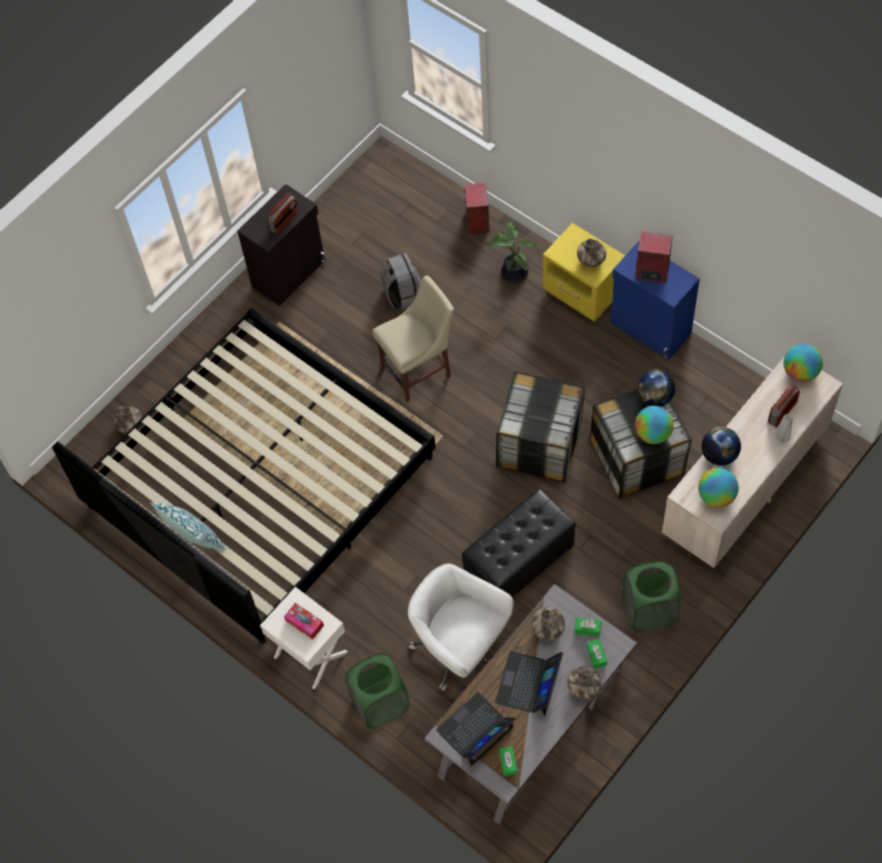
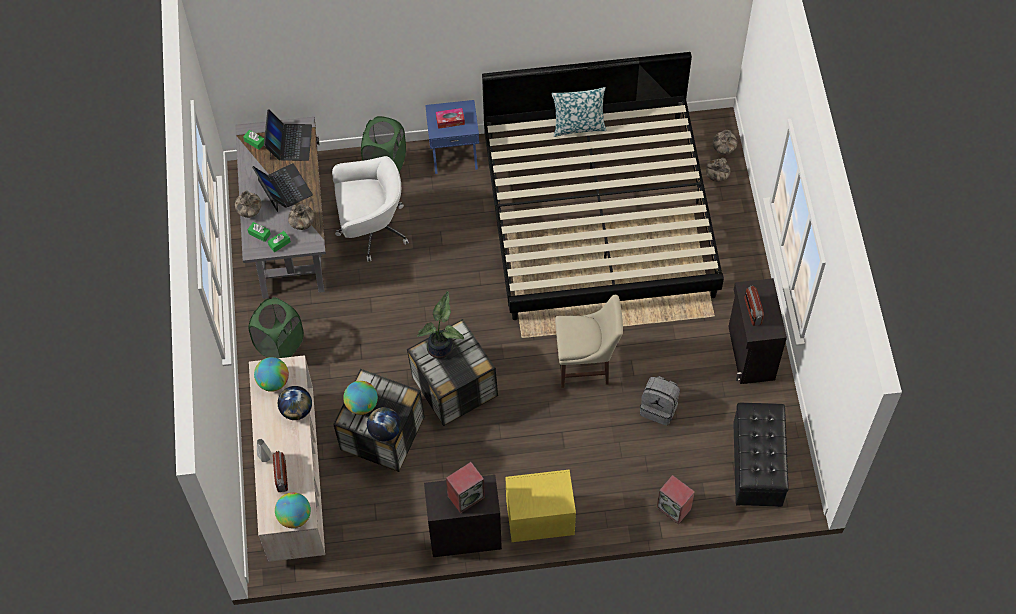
camera: 130 degrees right, 0 degrees up
white nightstand [260,587,348,689] -> blue nightstand [425,100,479,174]
beige chair [373,276,454,402] -> beige chair turned 105 degrees counterclockwise [555,295,623,388]
black ottoman [462,489,576,598] -> black ottoman moved to [733,403,789,507]
potted plant [485,220,539,283] -> potted plant moved to [417,291,464,359]
vase [577,239,606,267] -> vase moved to [712,130,737,155]
blue cabinet [611,241,700,360] -> black cabinet [424,475,502,557]

